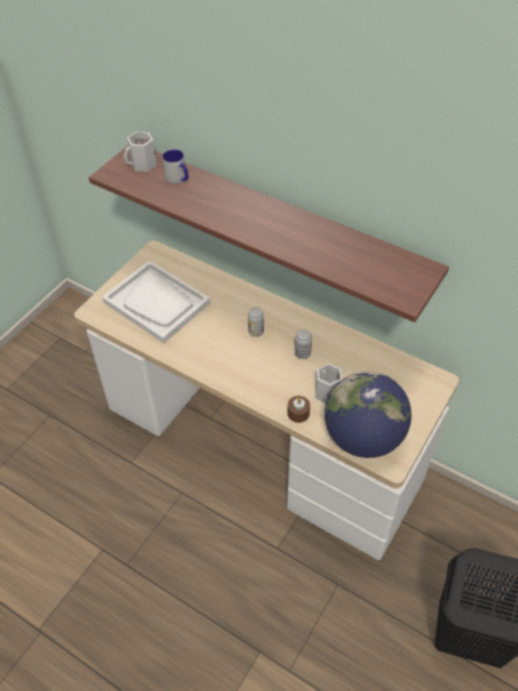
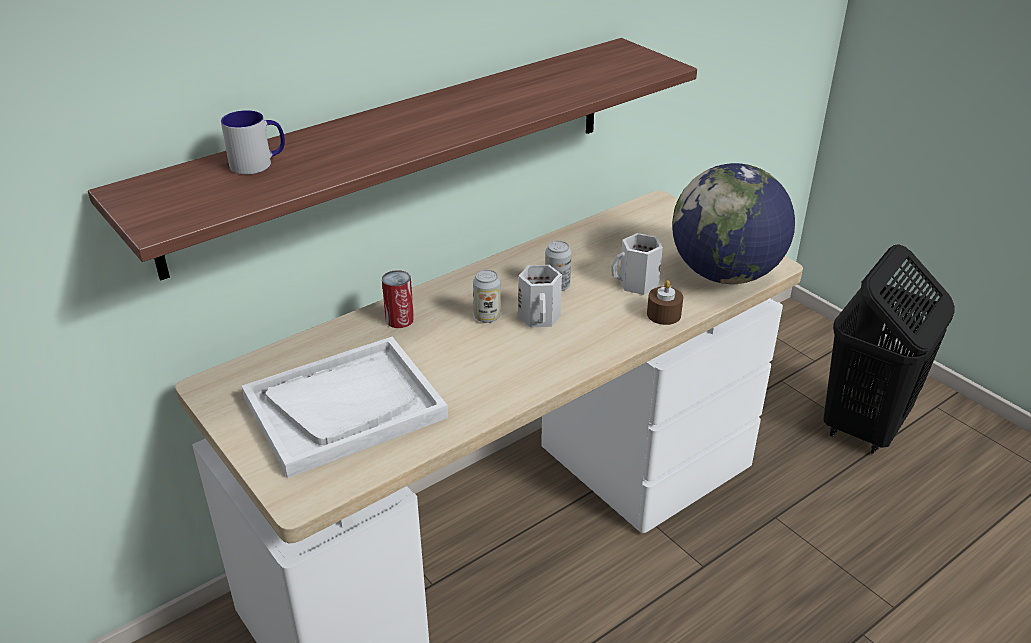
camera: 70 degrees left, 15 degrees down
white mug [123,132,157,172] -> white mug moved to [518,265,562,328]
none -> can [382,270,414,328]

